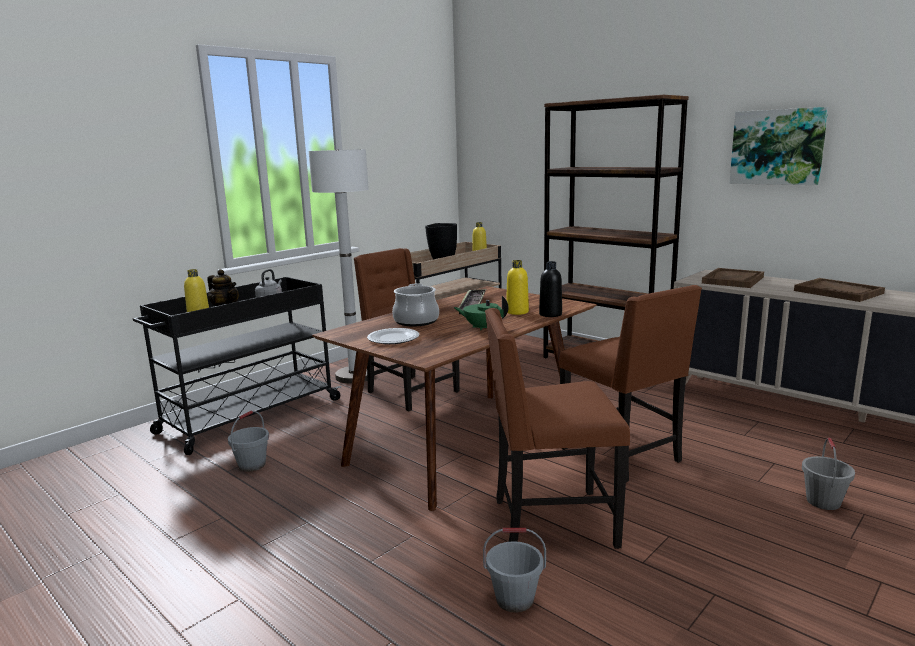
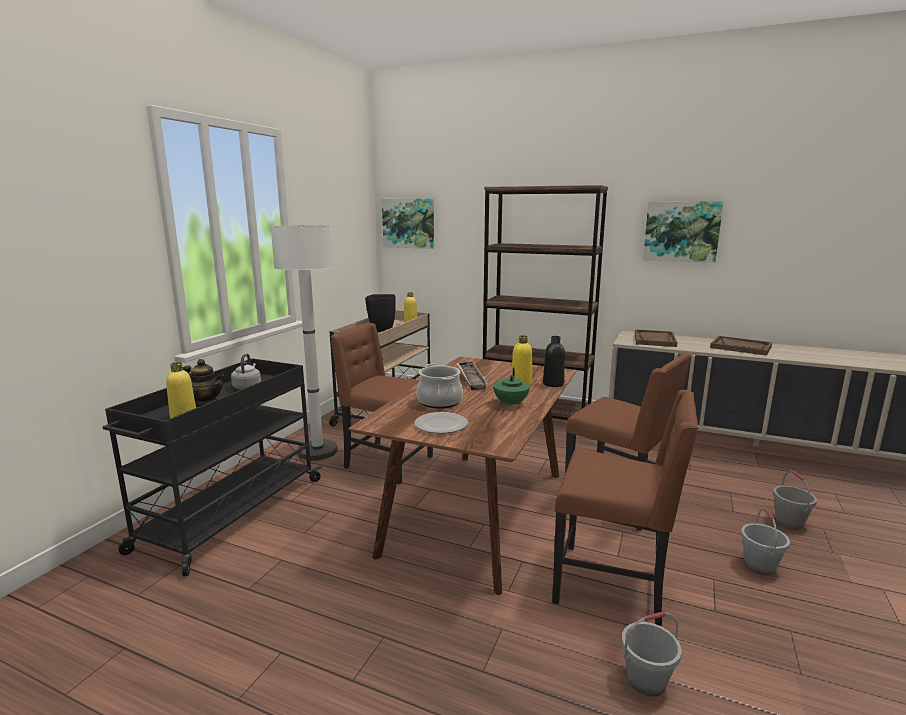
camera: 20 degrees left, 0 degrees up
grey bucket [228,410,269,472] -> grey bucket moved to [741,508,790,575]
green teapot [453,296,509,330] -> green teapot turned 75 degrees counterclockwise [493,368,530,407]
brown chair [485,308,630,549] -> brown chair turned 135 degrees counterclockwise [552,390,698,627]
none -> picture [382,198,434,249]

